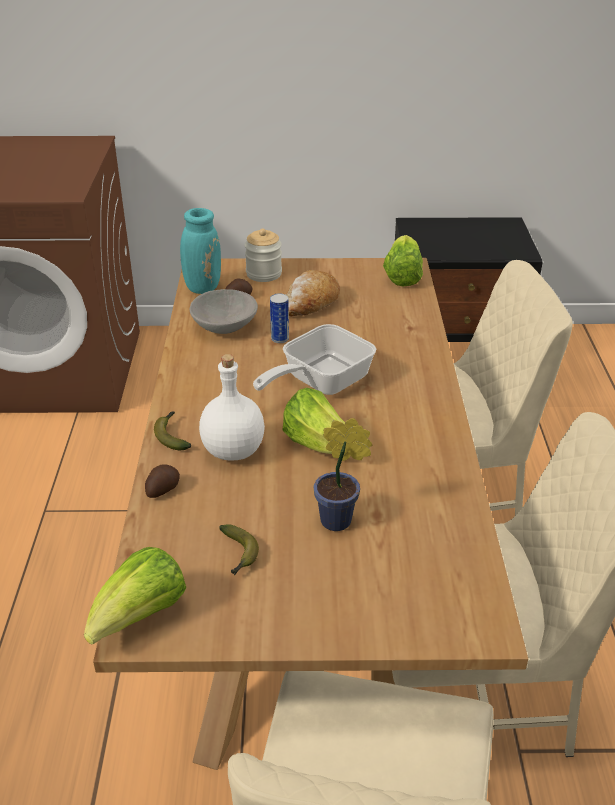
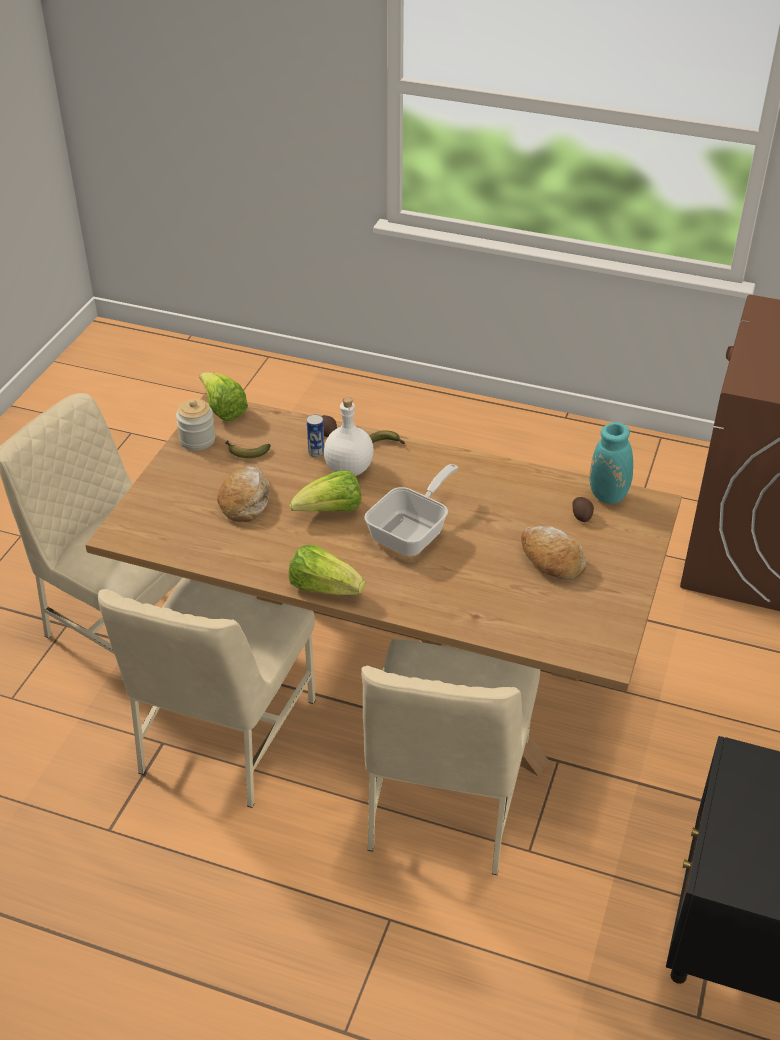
camera: 110 degrees right, 5 degrees up
grey bowl [190,289,258,334] -> none
jar [245,228,282,282] -> jar moved to [176,399,215,450]
frying pan [253,324,376,395] -> frying pan turned 60 degrees clockwise [364,464,458,556]
can [270,293,289,343] -> can moved to [307,414,324,458]
potted plant [314,418,372,531] -> bread [217,466,270,522]
lettuce [383,235,423,286] -> lettuce moved to [289,545,365,595]

